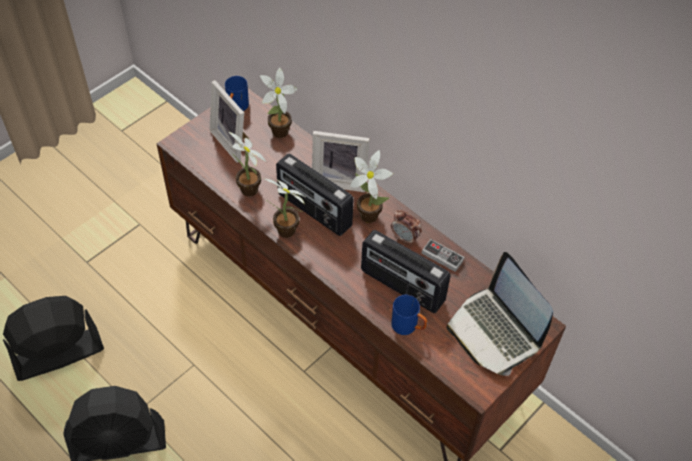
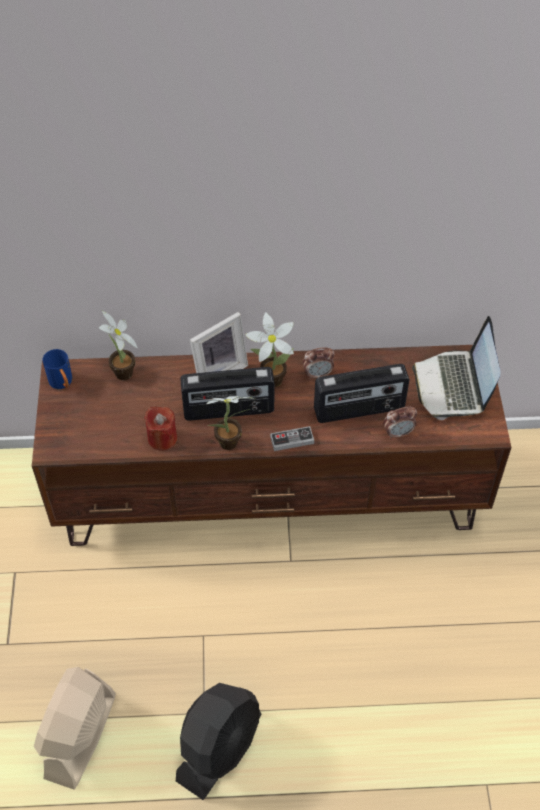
camera: 45 degrees left, 0 degrees up
black fan [3,296,104,381] -> beige fan [34,667,116,789]
picture frame [209,80,249,163] -> none
potted plant [228,132,267,197] -> red candle [144,407,177,451]
blue mug [391,295,428,335] -> alarm clock [383,407,417,439]
game controller [421,239,464,272] -> game controller moved to [270,426,314,451]
laptop [446,252,553,376] -> laptop turned 75 degrees clockwise [412,316,501,420]

